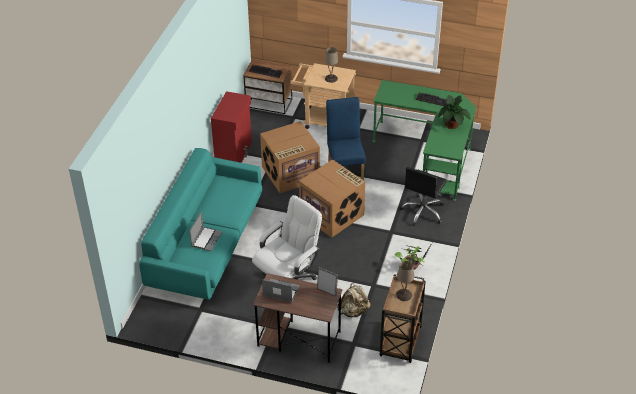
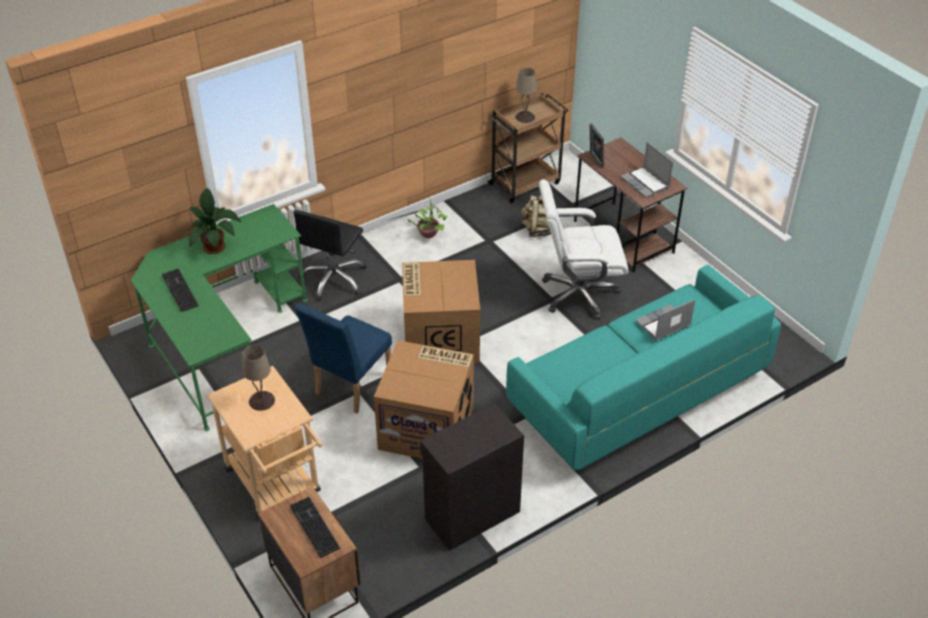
camera: 140 degrees left, 0 degrees up
red cabinet [211,91,252,163] -> black cabinet [420,403,524,551]
black office chair [400,167,447,226] -> black office chair turned 135 degrees clockwise [293,210,367,301]

